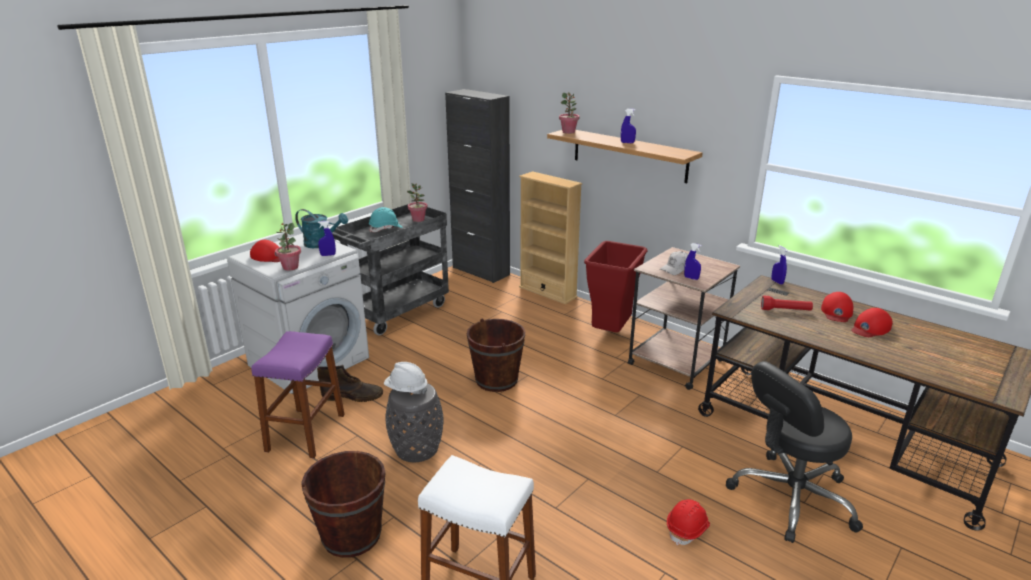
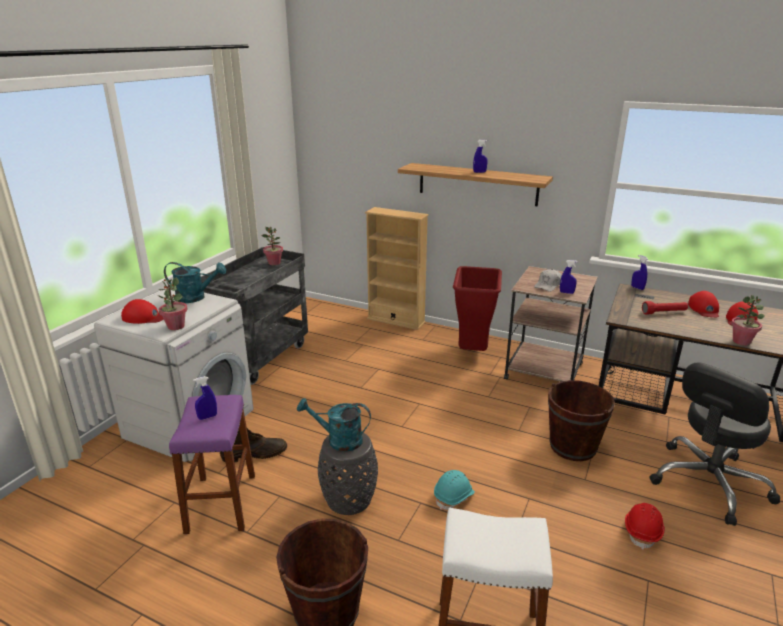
camera: 15 degrees left, 0 degrees up
blue spray bottle [318,221,336,256] -> blue spray bottle moved to [193,376,217,420]
turquoise hard hat [369,207,403,233] -> turquoise hard hat moved to [434,470,475,510]
white hard hat [384,362,428,394] -> turquoise watering can [297,398,371,452]
black cabinet [445,89,510,283] -> none
brown bucket [467,318,525,392] -> brown bucket moved to [548,380,615,461]
potted plant [559,92,580,134] -> potted plant moved to [731,295,765,345]

